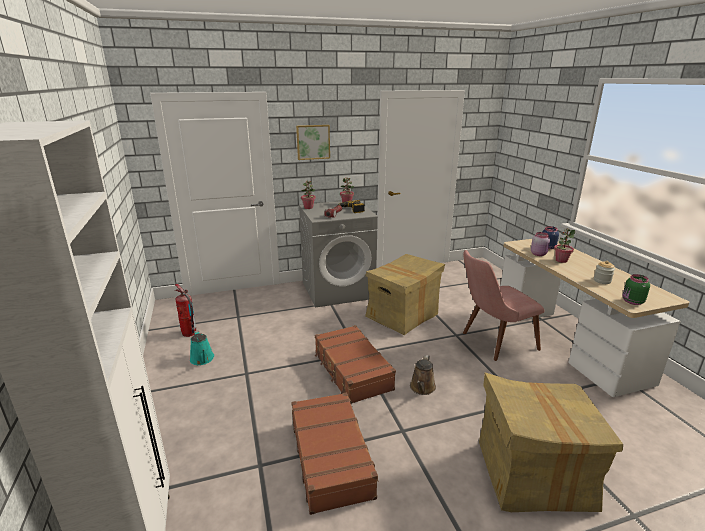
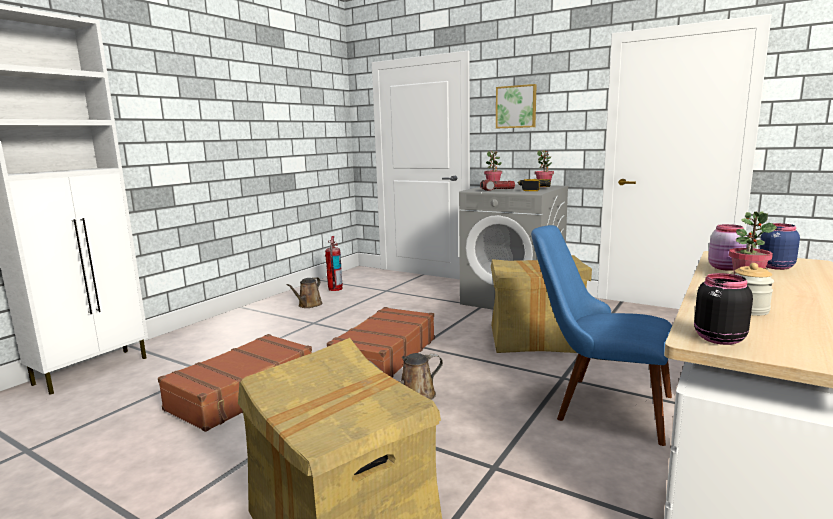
camera: 50 degrees right, 10 degrees down
turquoise watering can [190,330,214,365] -> brown watering can [286,277,323,308]
pink chair [463,250,544,361] -> blue chair [531,225,672,446]
green jar [623,274,650,305] -> black jar [694,273,753,345]

